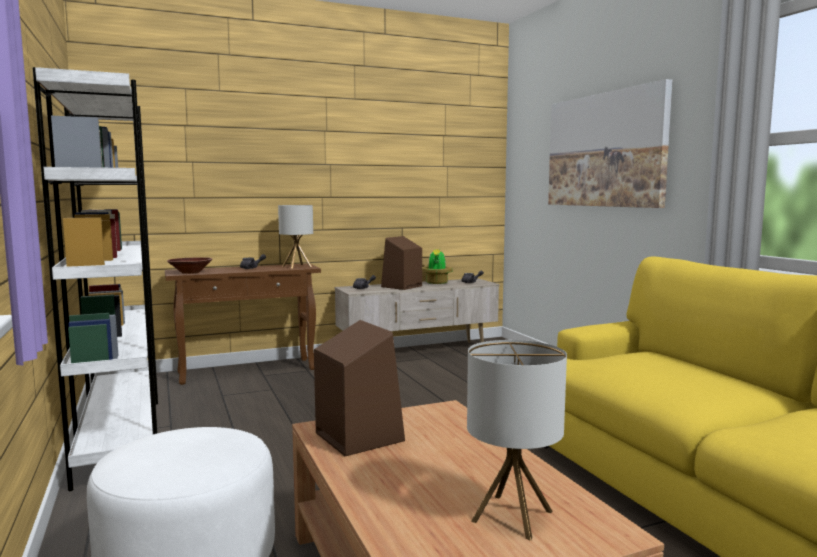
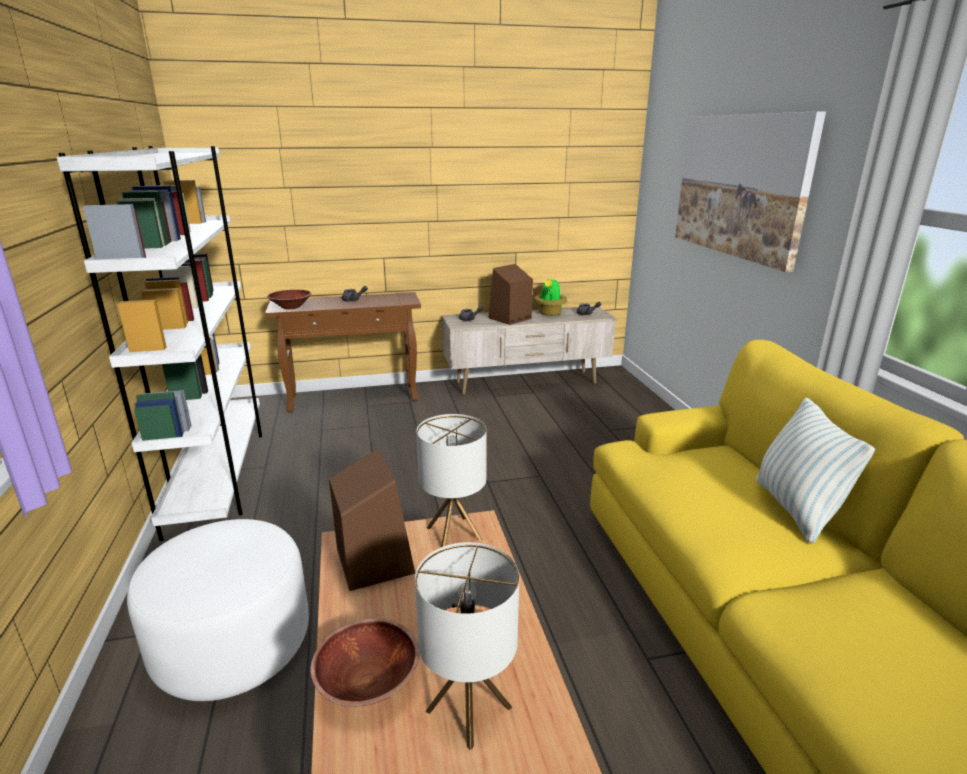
camera: 10 degrees right, 15 degrees up
table lamp [278,205,313,269] -> table lamp moved to [416,414,487,547]
none -> brown bowl [310,619,419,707]
none -> pillow [755,397,875,543]

